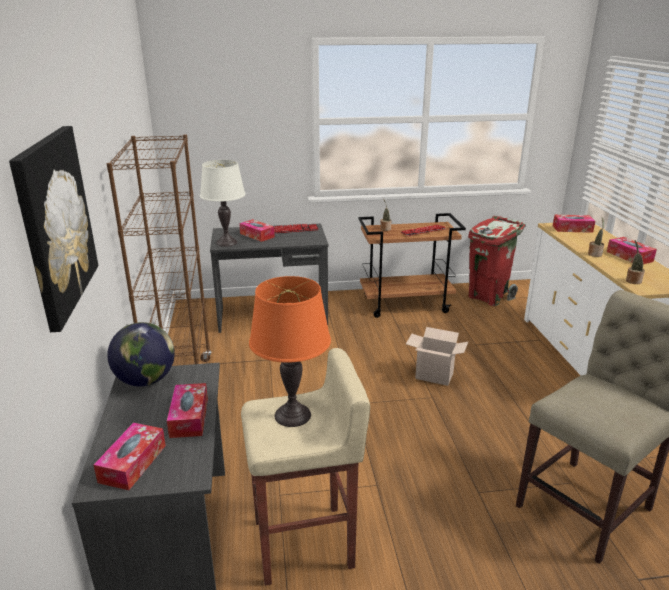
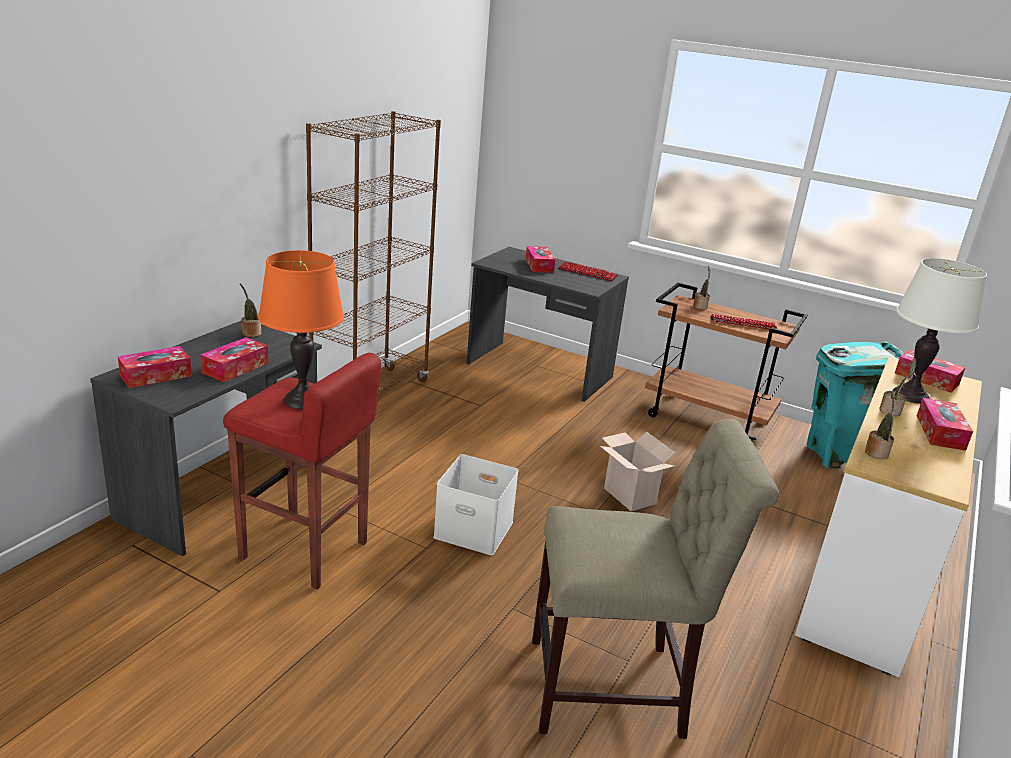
camera: 35 degrees right, 0 degrees up
picture [9,126,98,332] -> none
globe [107,322,175,386] -> potted plant [240,283,261,337]
white table lamp [200,160,246,247] -> white table lamp moved to [893,258,987,404]
beige stool [241,348,370,586] -> red stool [223,353,381,590]
red trash can [468,216,526,306] -> turquoise trash can [807,341,904,469]
none -> white storage box [433,454,519,555]

